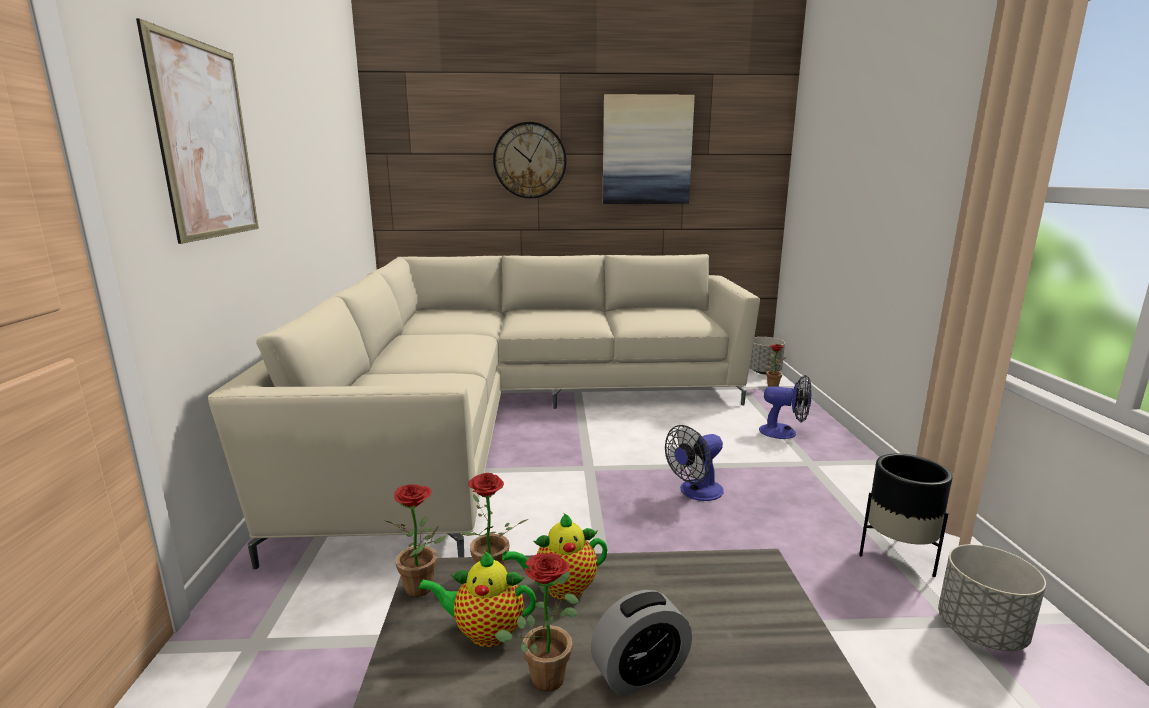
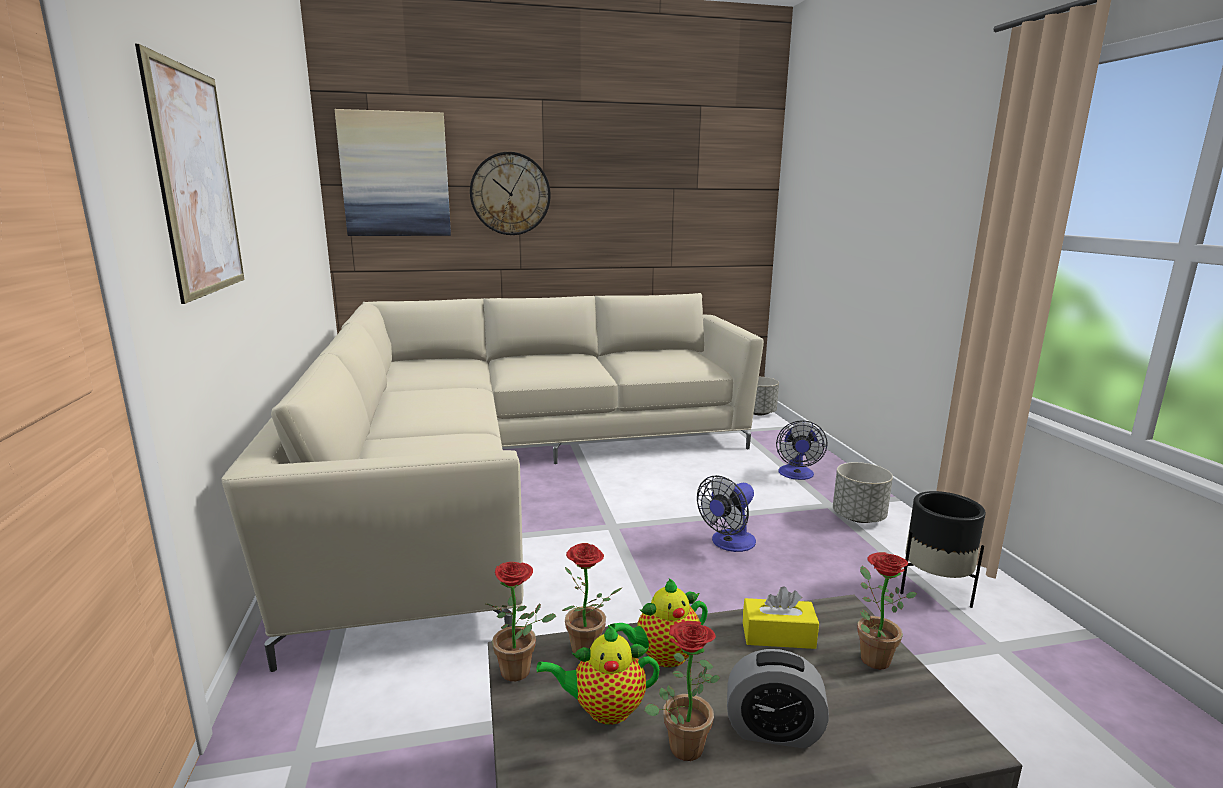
camera: 10 degrees left, 0 degrees up
alarm clock [591,590,692,696] -> alarm clock turned 45 degrees clockwise [727,649,829,749]
picture [603,94,695,204] -> picture moved to [335,109,451,236]
fan [759,375,812,439] -> fan turned 90 degrees clockwise [776,421,827,480]
potted plant [764,344,786,387] -> potted plant moved to [857,552,917,669]
grey planter [938,544,1046,651] -> grey planter moved to [833,462,893,523]
none -> yellow tissue box [743,586,819,649]

